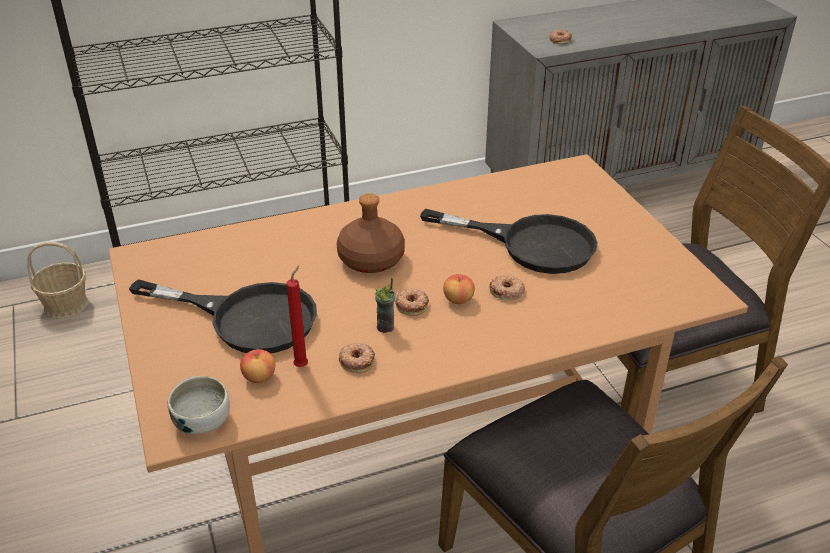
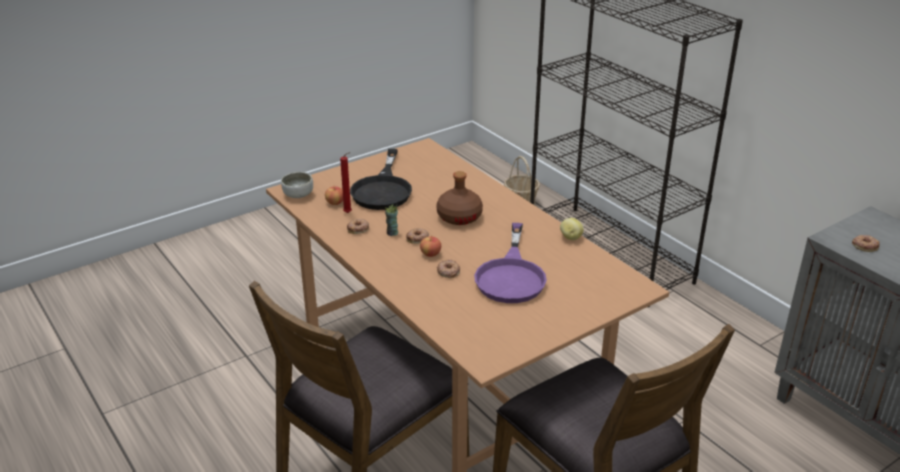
camera: 75 degrees right, 5 degrees down
black frying pan [420,209,597,274] -> purple frying pan [474,223,547,303]
none -> potato [560,218,584,240]

